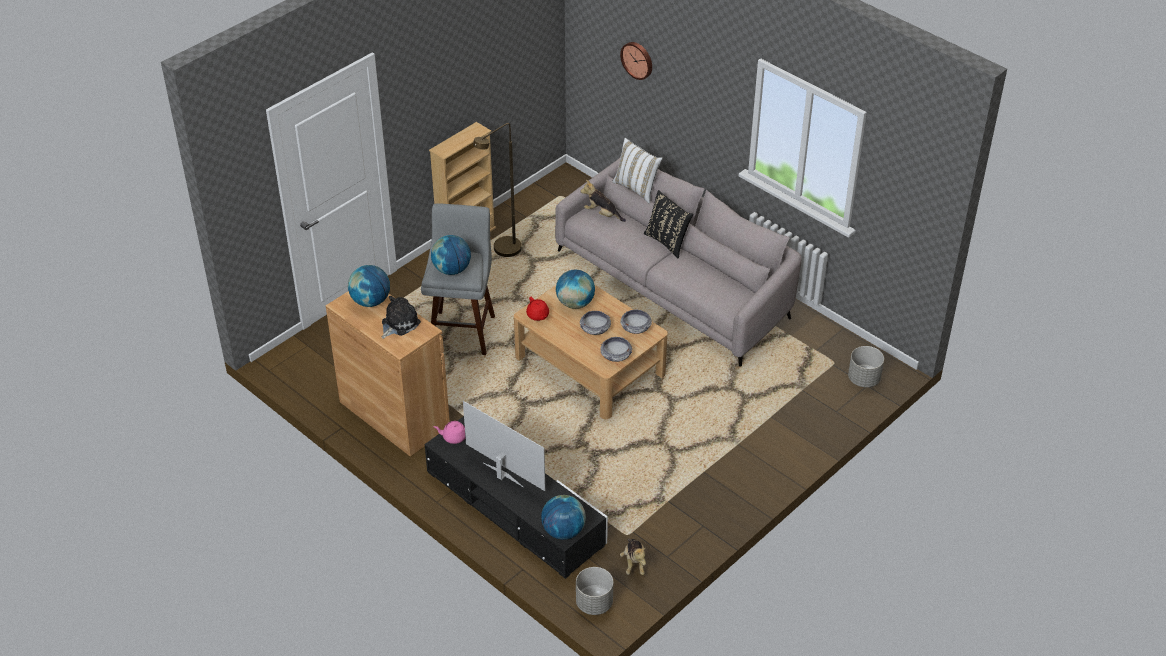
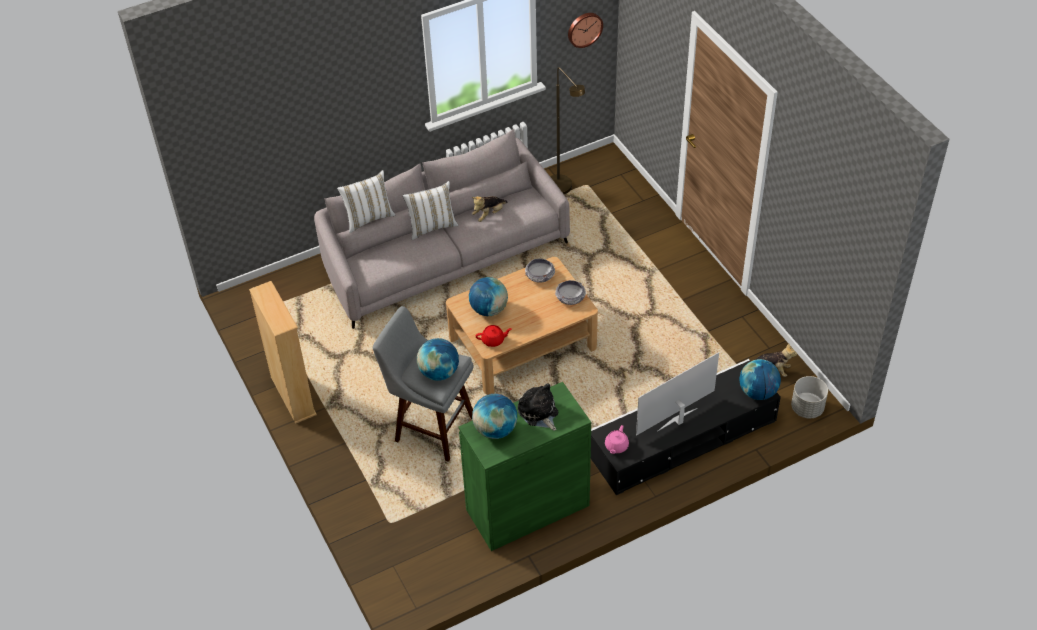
camera: 70 degrees left, 5 degrees up
brown cabinet [326,291,450,457] -> green cabinet [459,382,591,551]
brown floor lamp [473,123,522,257] -> brown floor lamp moved to [550,67,585,194]
plush toy [580,180,626,222] -> plush toy moved to [472,196,507,222]
bowl [580,311,611,335] -> none
wall clock [620,42,652,80] -> wall clock moved to [568,13,603,48]
black pillow [644,190,693,258] -> white pillow [403,181,459,240]
grey planter [848,346,884,387] -> none

